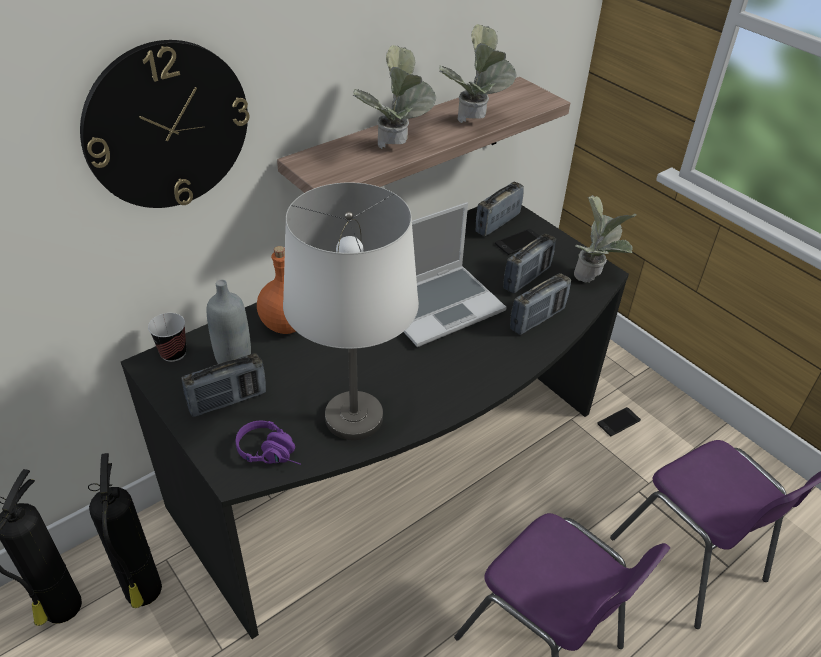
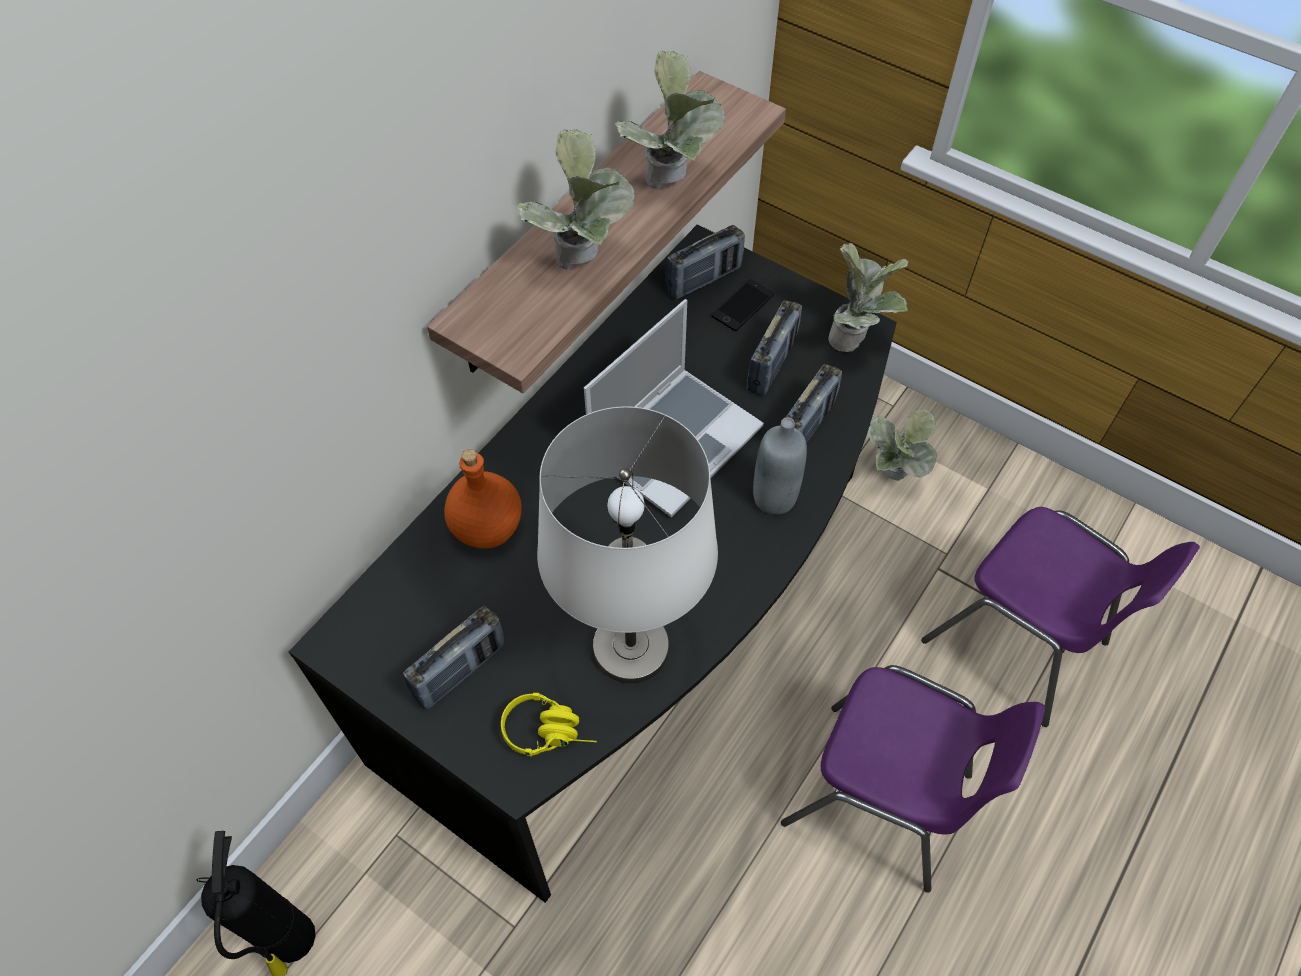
camera: 15 degrees left, 15 degrees up
wall clock [80,40,250,208] -> none
fire extinguisher [88,453,162,608] -> none
cup [148,313,186,362] -> none
grey bottle [207,279,251,364] -> grey bottle moved to [753,417,807,514]
purple headphones [236,421,301,465] -> yellow headphones [501,693,597,756]
radio [475,182,524,236] -> radio turned 150 degrees counterclockwise [665,225,745,300]
phone [597,407,641,437] -> potted plant [868,409,937,481]

